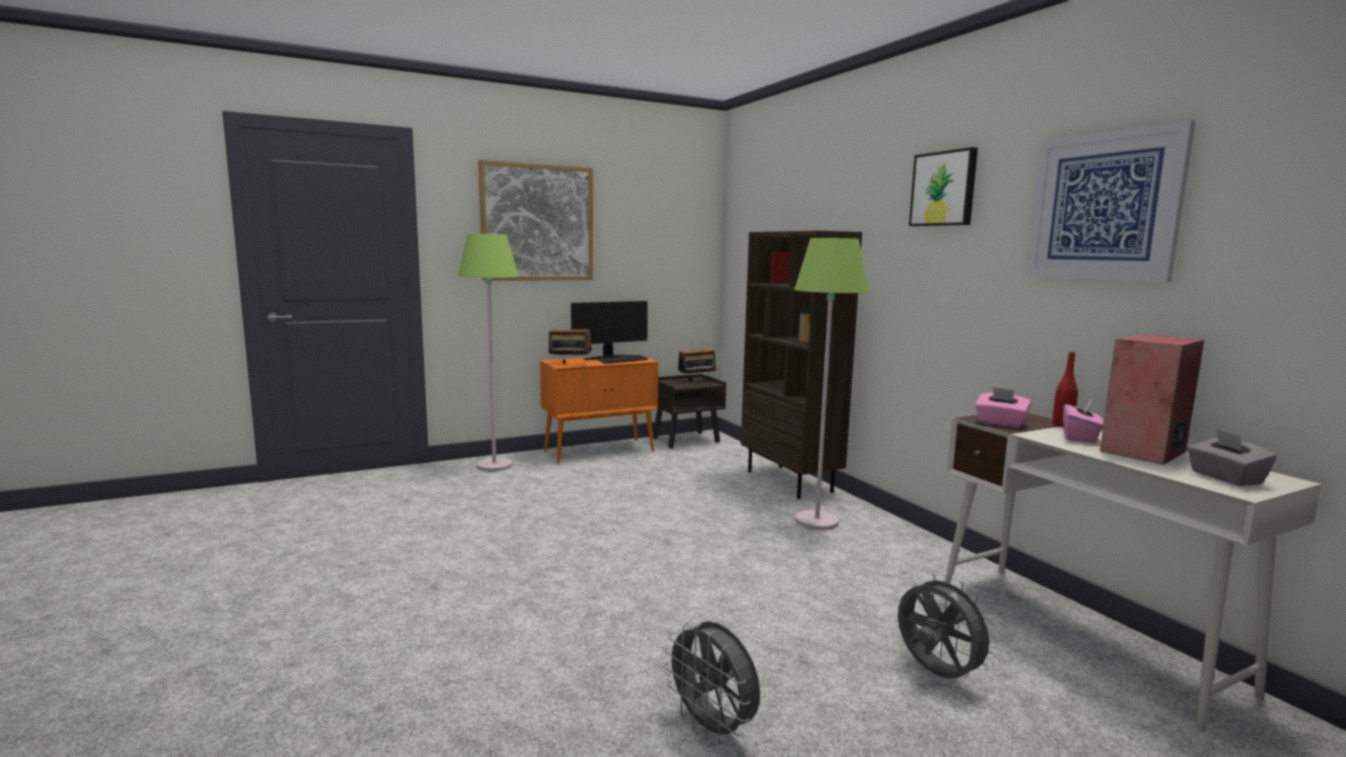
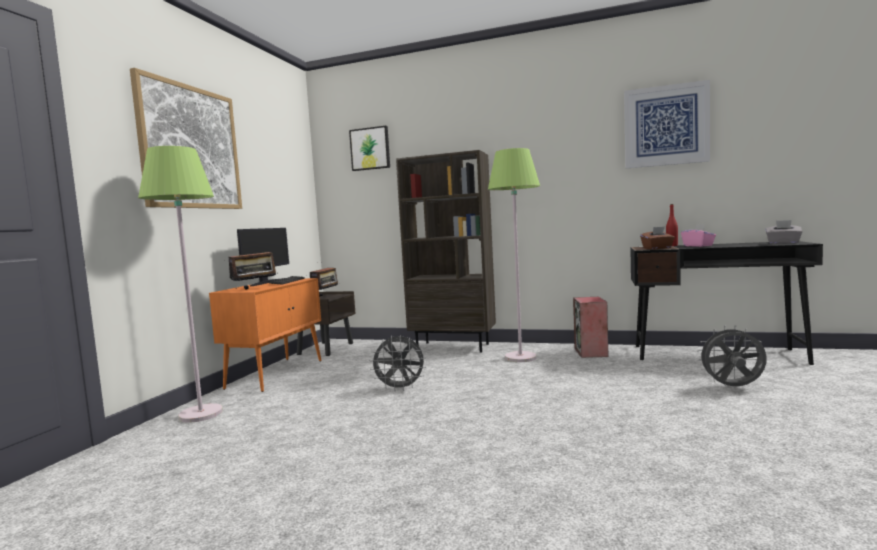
camera: 45 degrees left, 5 degrees down
grey fan [663,621,760,744] -> grey fan moved to [369,335,426,391]
picture [909,147,978,226] -> picture moved to [349,126,390,171]
white desk [944,413,1322,733] -> black desk [630,241,823,365]
pink tissue box [975,387,1032,428] -> brown tissue box [640,226,675,249]
speaker [1100,334,1204,465] -> speaker moved to [573,297,608,358]

